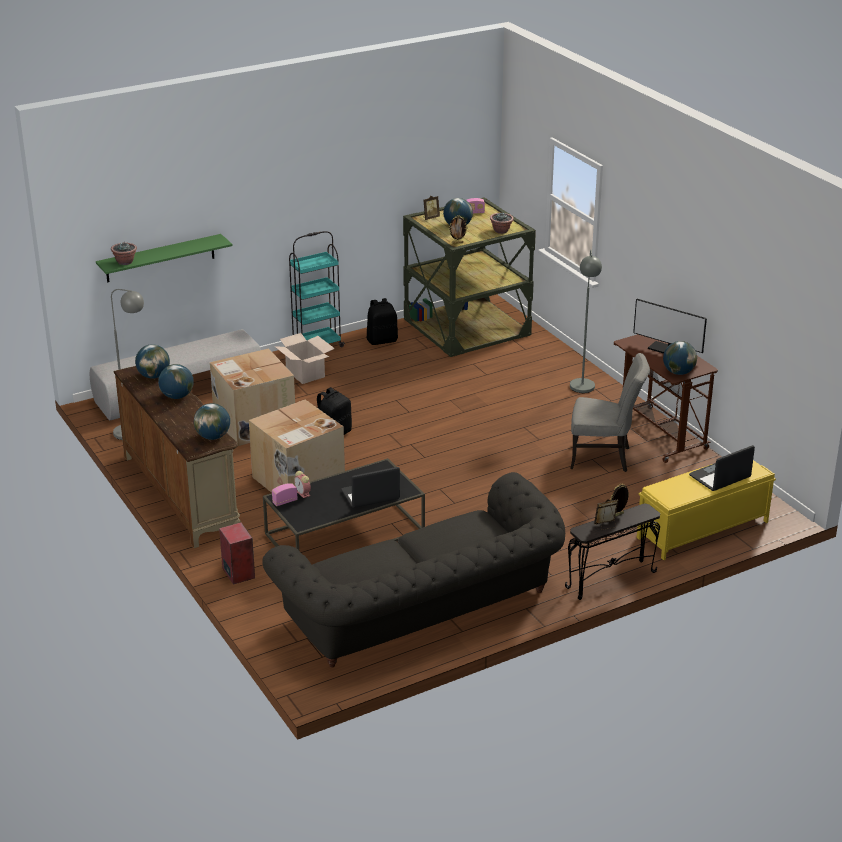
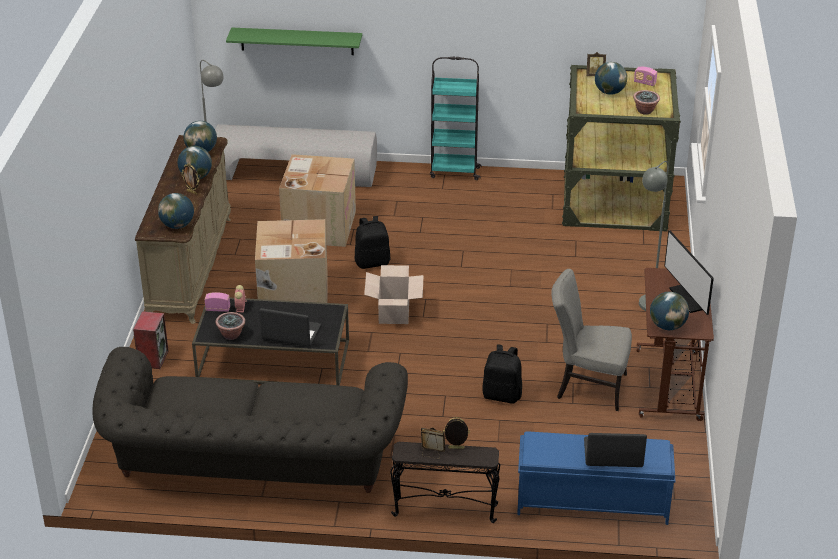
camera: 35 degrees right, 5 degrees up
potted plant [111,242,137,265] -> potted plant moved to [216,312,245,340]
cardboard box [274,333,335,384] -> cardboard box moved to [364,265,424,324]
black backpack [367,298,398,345] -> black backpack moved to [482,344,522,404]
picture frame [448,216,468,243] -> picture frame moved to [181,164,199,195]
grey chair [570,353,650,472] -> grey chair turned 150 degrees clockwise [551,269,632,411]
yellow bench [637,460,776,560] -> blue bench [517,431,675,525]

